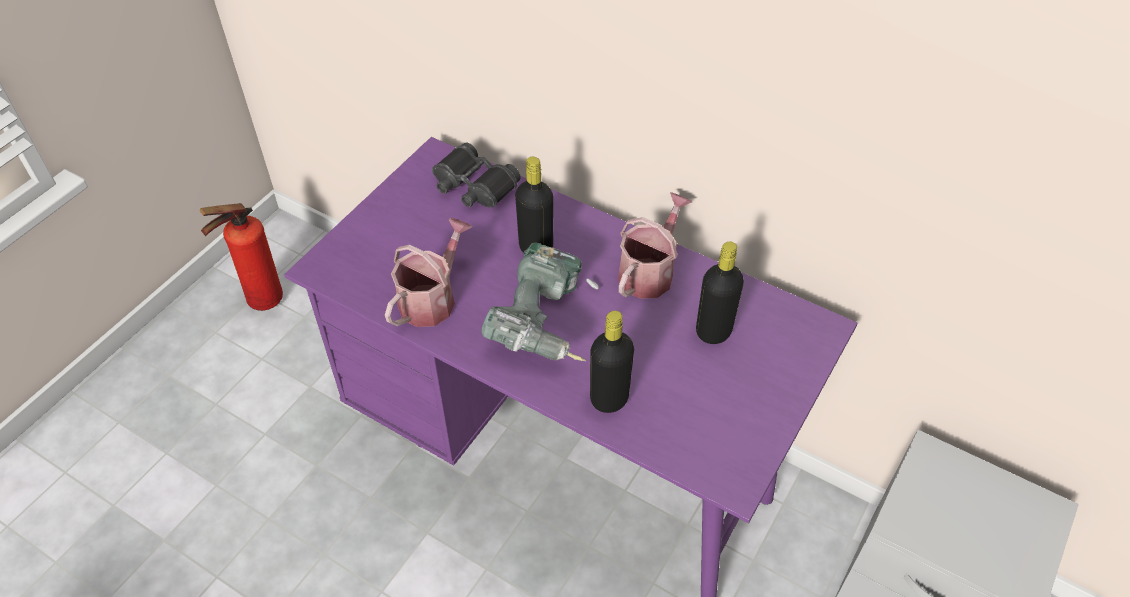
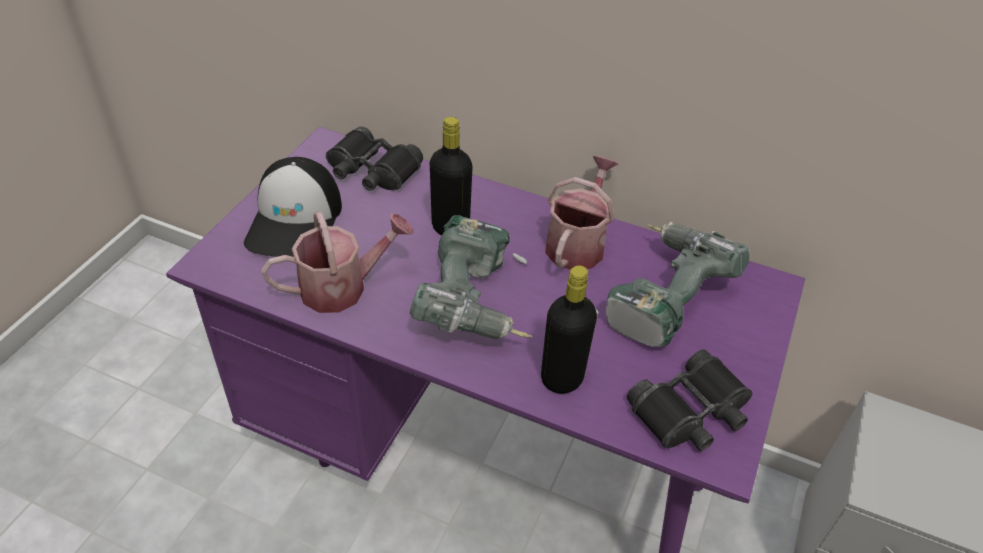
camera: 10 degrees left, 5 degrees down
fire extinguisher [200,203,283,311] -> none
watering can [385,218,472,327] -> watering can turned 45 degrees clockwise [261,212,413,313]
black bottle [696,242,744,344] -> power drill [595,222,750,347]
none -> cap [244,157,342,257]
none -> black binoculars [627,349,752,451]

